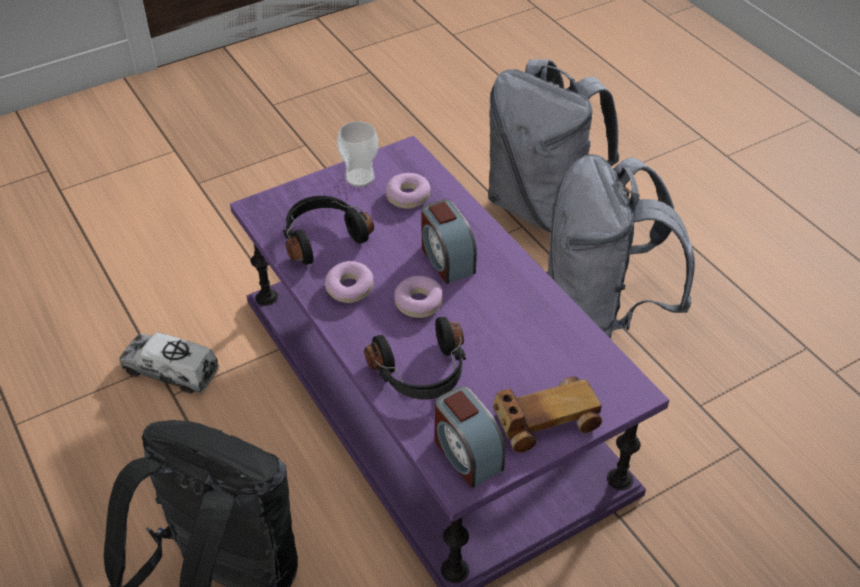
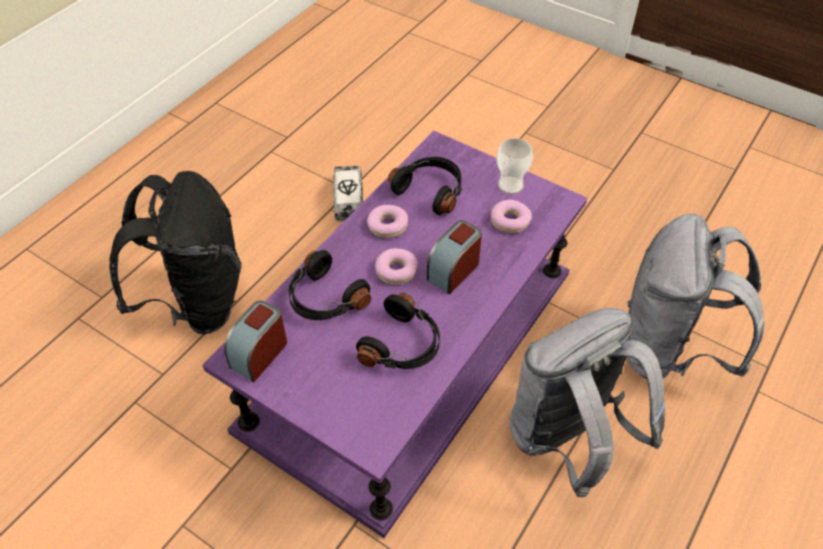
camera: 65 degrees right, 5 degrees up
toy car [493,376,602,453] -> none
none -> black headphones [356,293,440,369]

